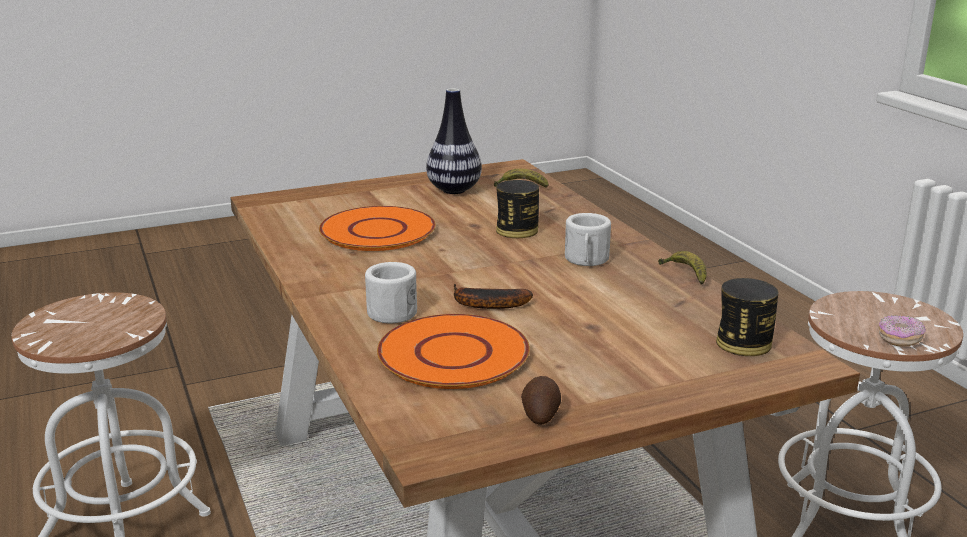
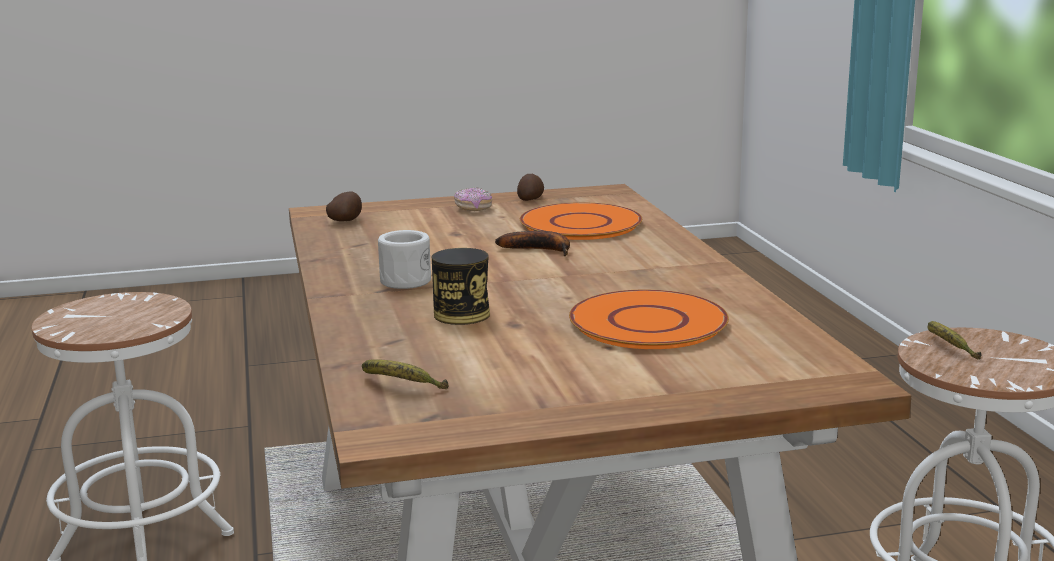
camera: 170 degrees left, 5 degrees down
white mug [365,262,417,323] -> none
vase [426,88,482,194] -> none
banana [658,251,707,285] -> banana moved to [928,321,982,360]
can [716,278,778,356] -> potato [326,192,362,221]
donut [879,315,926,346] -> donut moved to [454,187,493,211]

